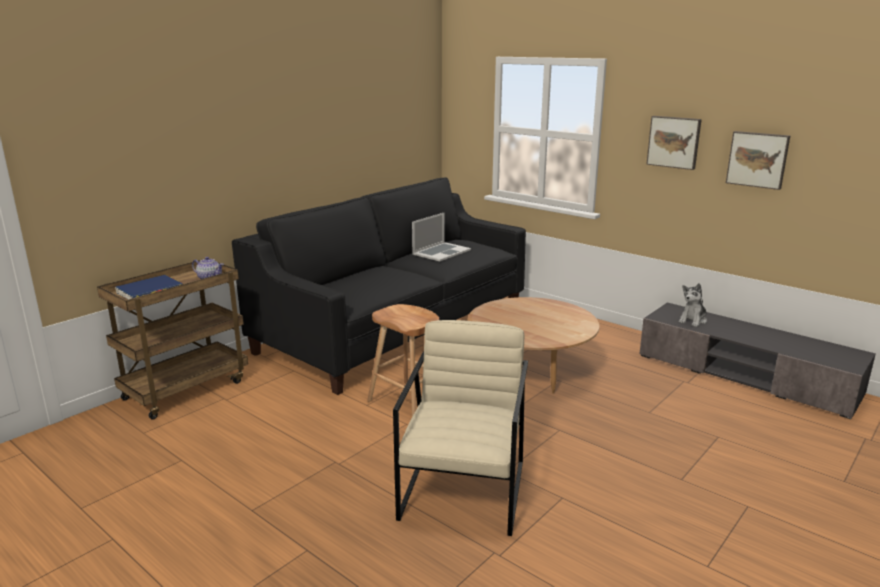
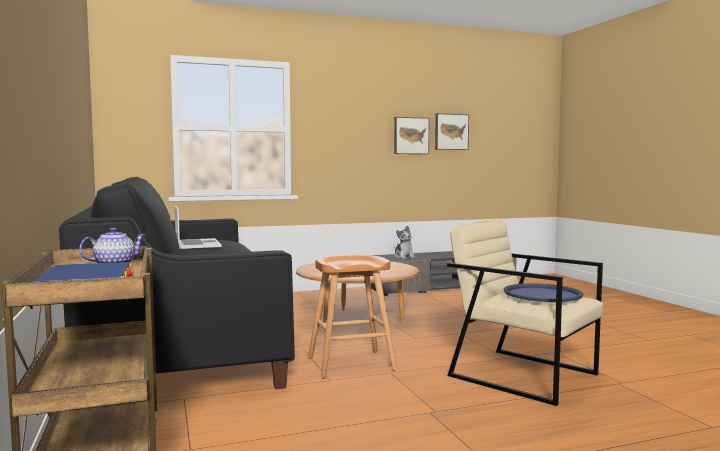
camera: 60 degrees left, 15 degrees down
picture [646,116,702,170] -> picture moved to [435,113,469,150]
none -> blue tray [504,283,583,302]

